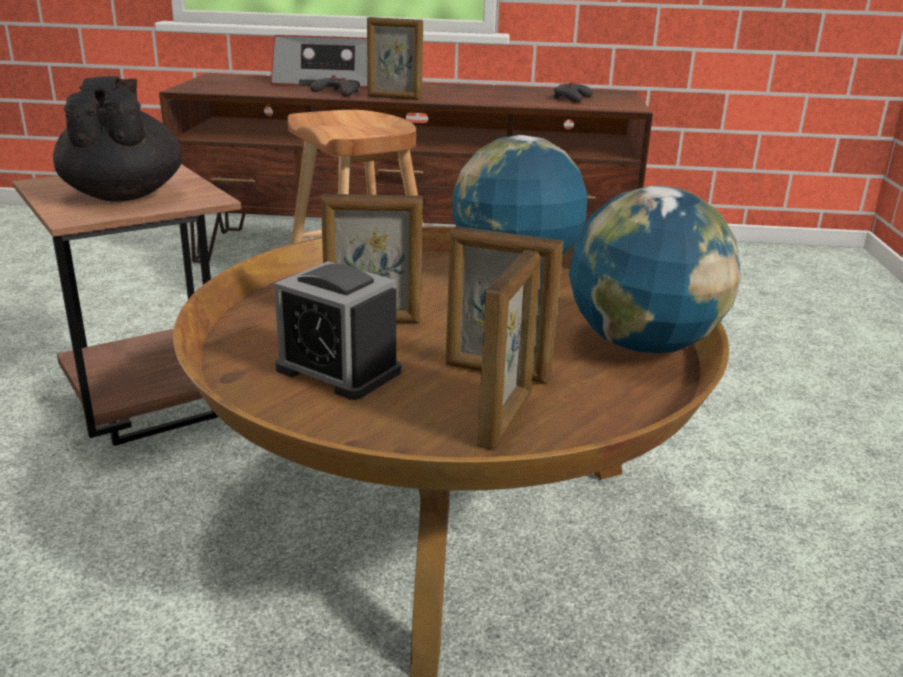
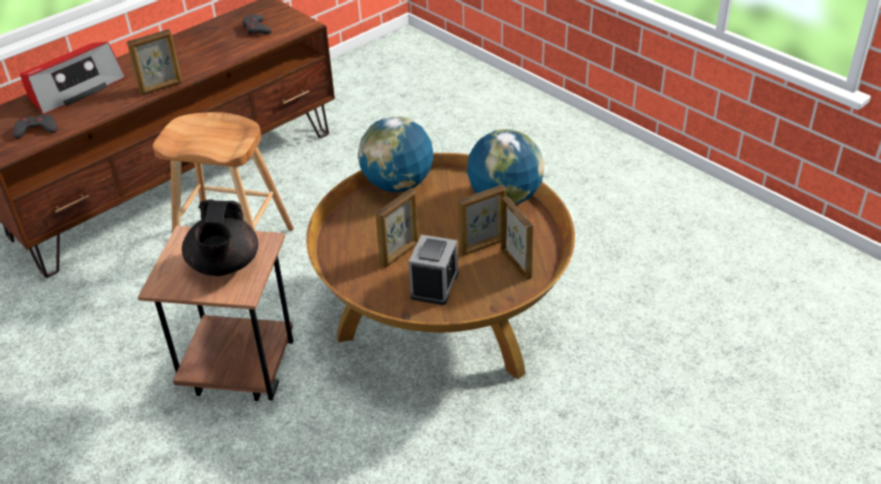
camera: 45 degrees left, 15 degrees up
black teapot [53,76,182,201] -> black teapot turned 120 degrees counterclockwise [182,199,258,276]
alarm clock [274,261,401,400] -> alarm clock turned 60 degrees counterclockwise [409,235,458,305]
grey game controller [310,75,360,97] -> grey game controller moved to [13,114,57,139]

